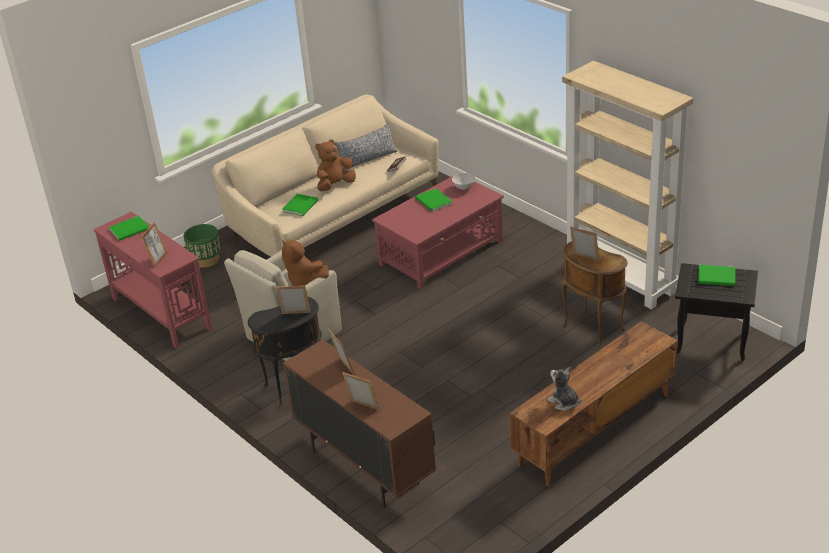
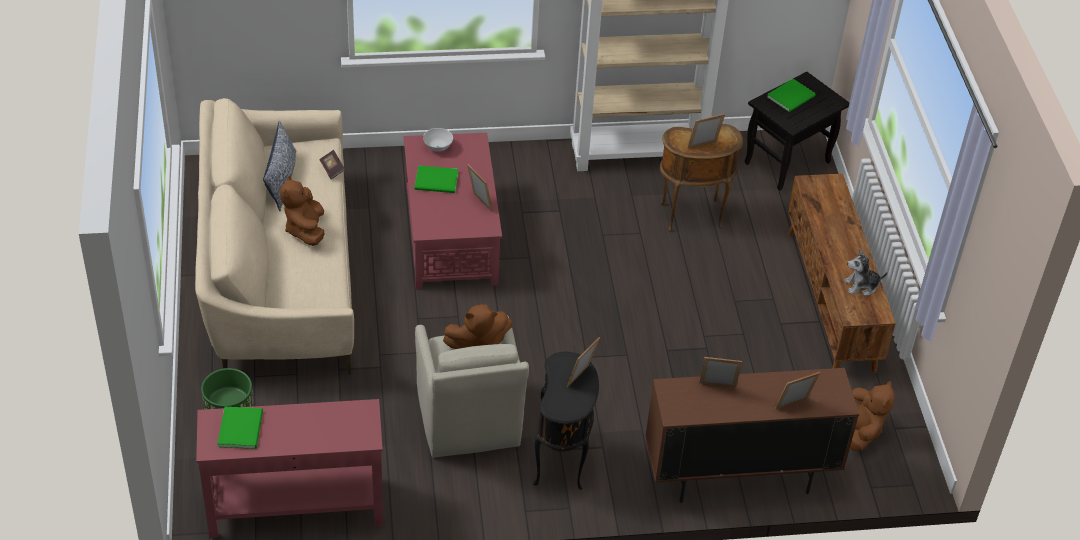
camera: 60 degrees left, 10 degrees up
picture frame [141,222,168,268] -> picture frame moved to [467,164,493,212]
green book [282,194,319,216] -> none
none -> brown plush toy [850,381,895,451]

